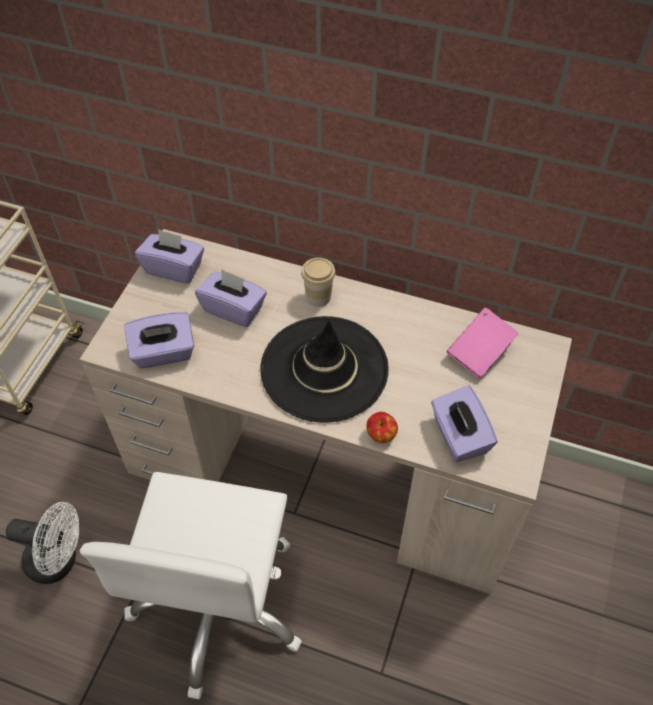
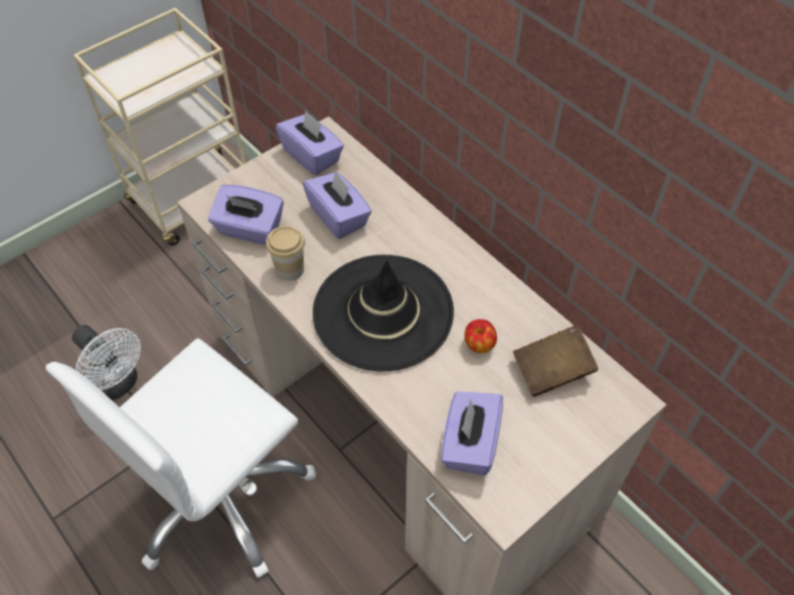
camera: 30 degrees right, 0 degrees up
cup [301,258,336,307] -> cup moved to [266,226,305,281]
apple [366,412,398,443] -> apple moved to [464,319,497,353]
pink book [447,308,519,378] -> brown book [513,325,598,397]

